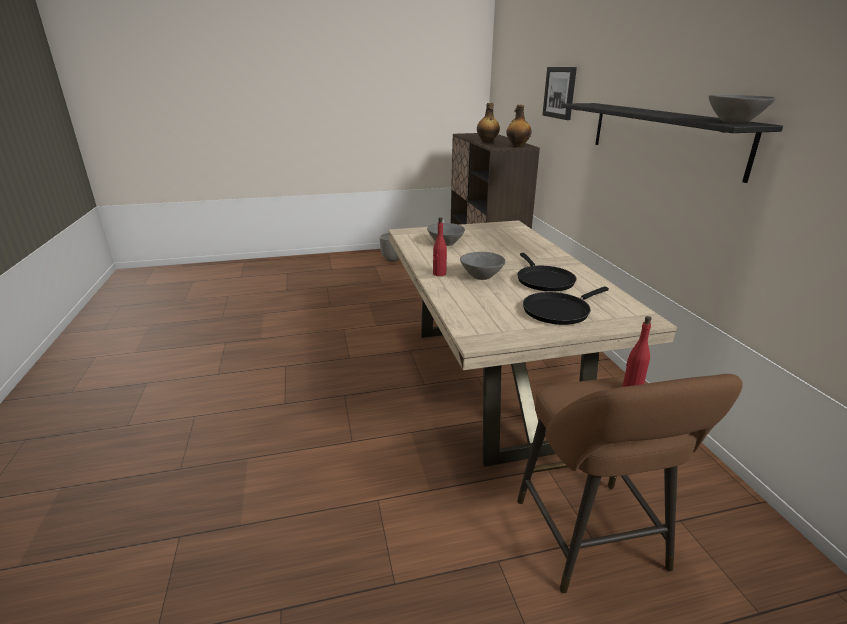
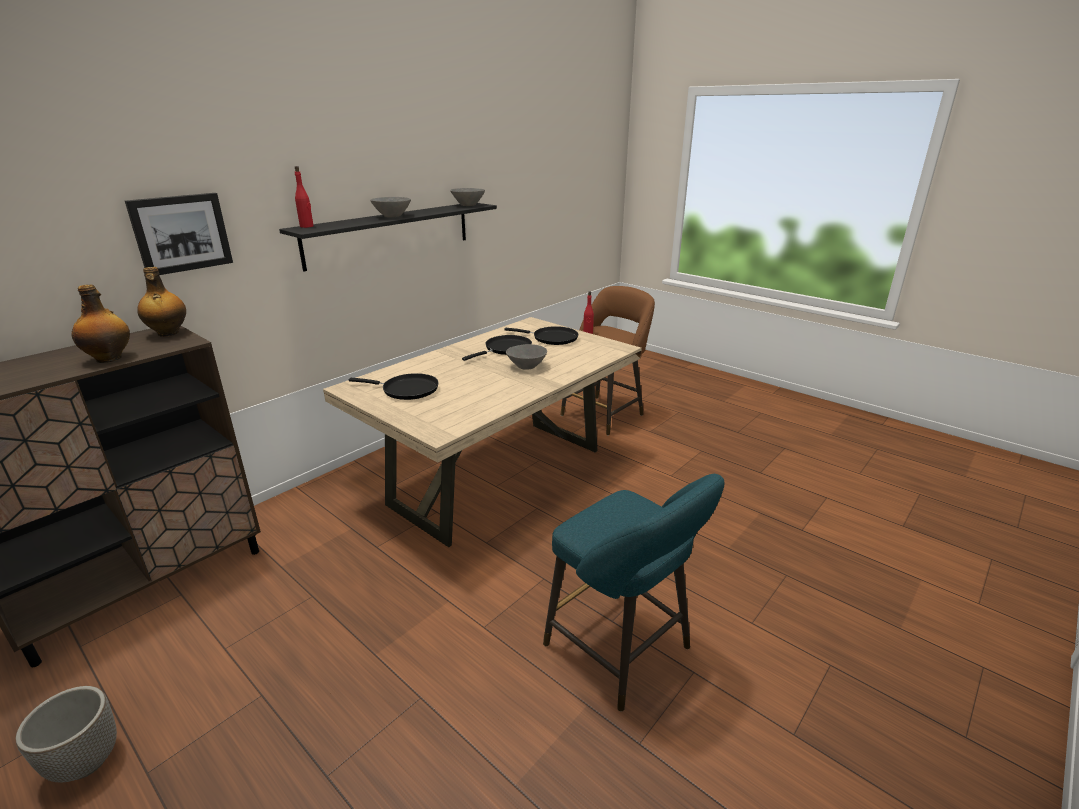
camera: 125 degrees left, 0 degrees up
grey bowl [427,223,465,246] -> grey bowl moved to [370,197,411,217]
red bottle [433,217,447,276] -> red bottle moved to [295,166,314,228]
none -> black frying pan [349,373,439,400]
none -> turquoise stool [543,474,725,712]

